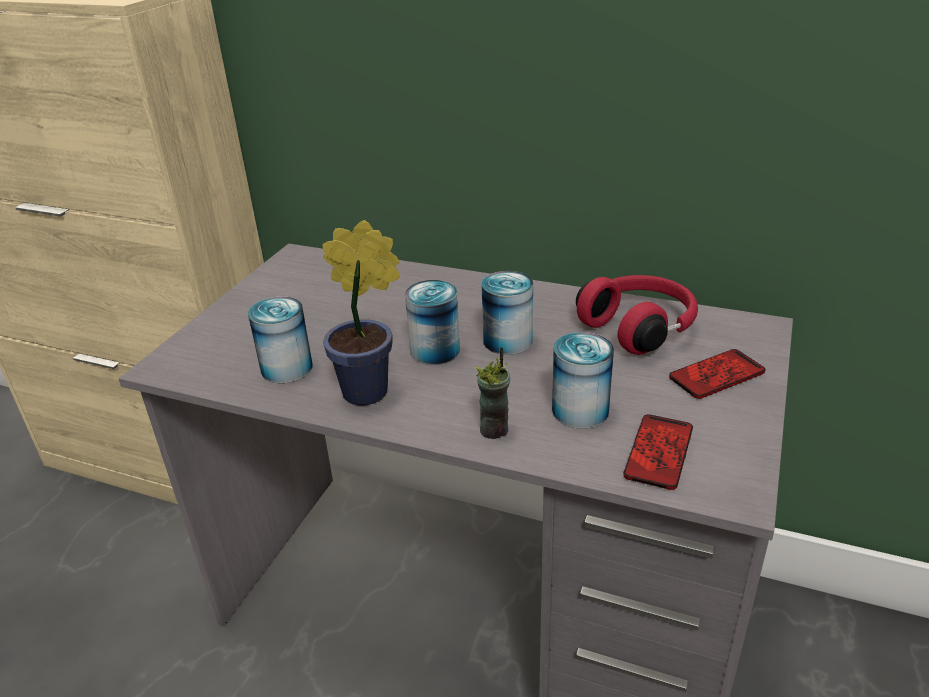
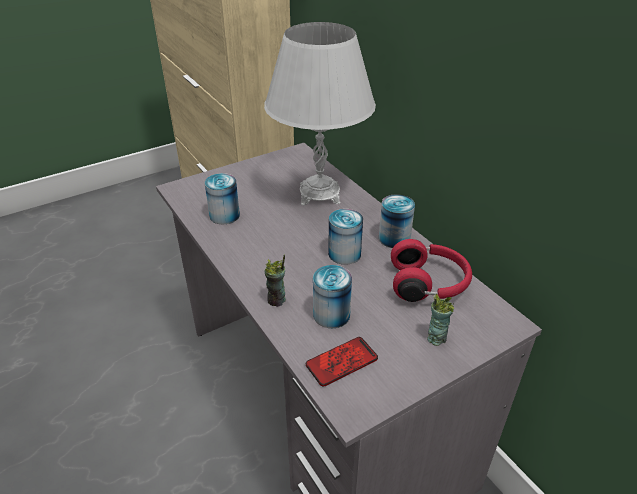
camera: 35 degrees right, 5 degrees up
potted plant [322,220,400,405] -> none
can [405,280,460,365] -> can moved to [379,194,415,248]
phone [669,349,765,399] -> cup [427,294,454,346]
none -> white table lamp [264,22,376,205]

